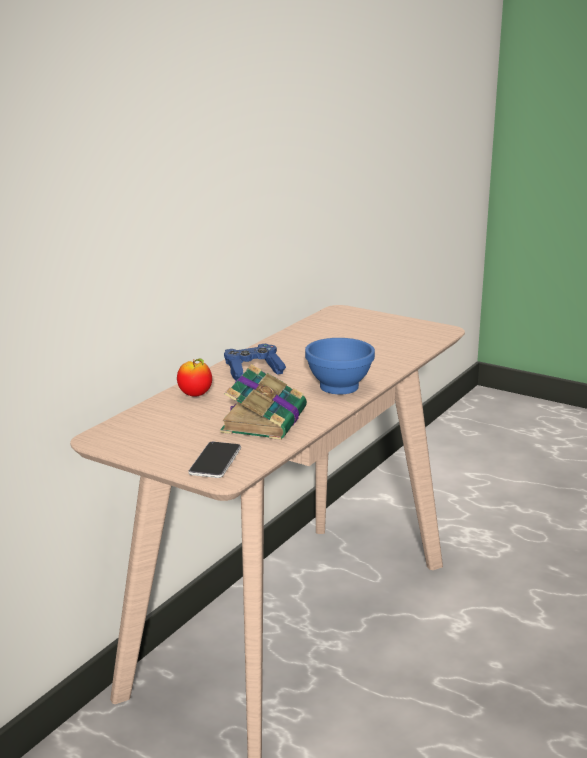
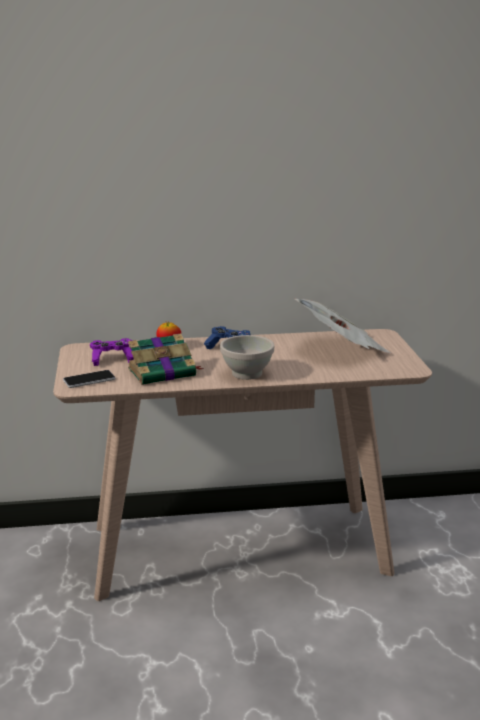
camera: 50 degrees right, 0 degrees up
blue bowl [305,338,375,394] -> white bowl [220,335,274,380]
none -> purple game controller [90,338,134,366]
none -> newspaper [295,299,392,353]

